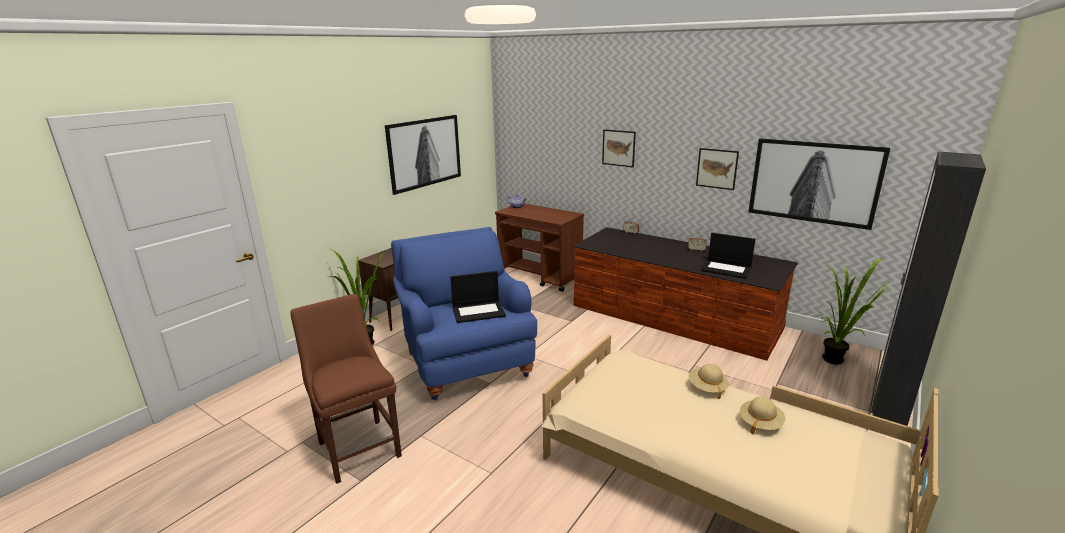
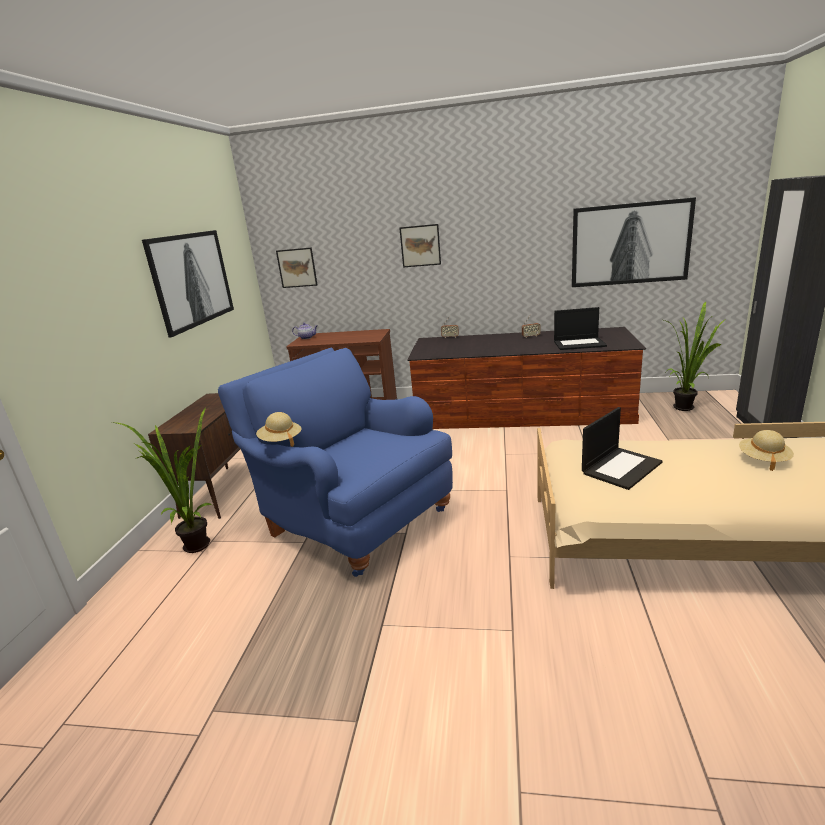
camera: 25 degrees left, 0 degrees up
brown chair [291,294,402,484] -> none
laptop [450,271,506,323] -> laptop moved to [582,407,663,490]
beige hat [688,364,729,399] -> beige hat moved to [256,412,301,447]
picture [696,148,739,190] -> picture moved to [276,247,318,288]

